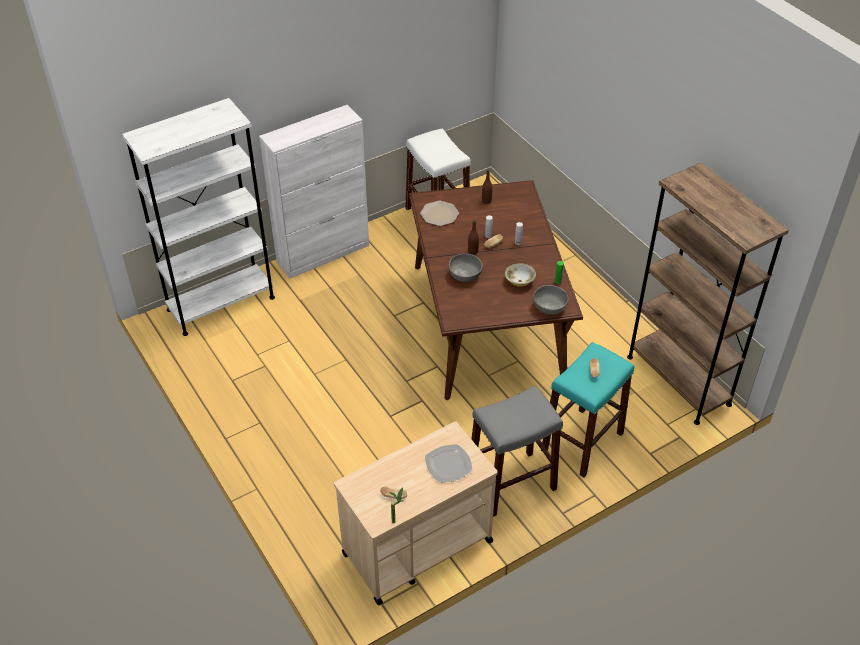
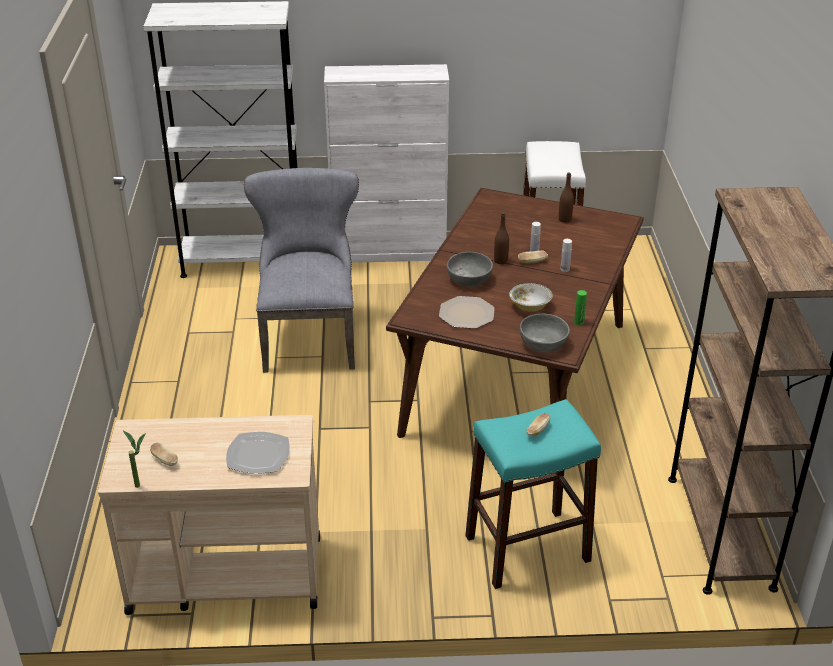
camera: 30 degrees right, 10 degrees down
plate [420,201,459,226] -> plate moved to [439,296,495,329]
grey stool [471,385,563,517] -> none
none -> grey chair [244,168,359,373]

